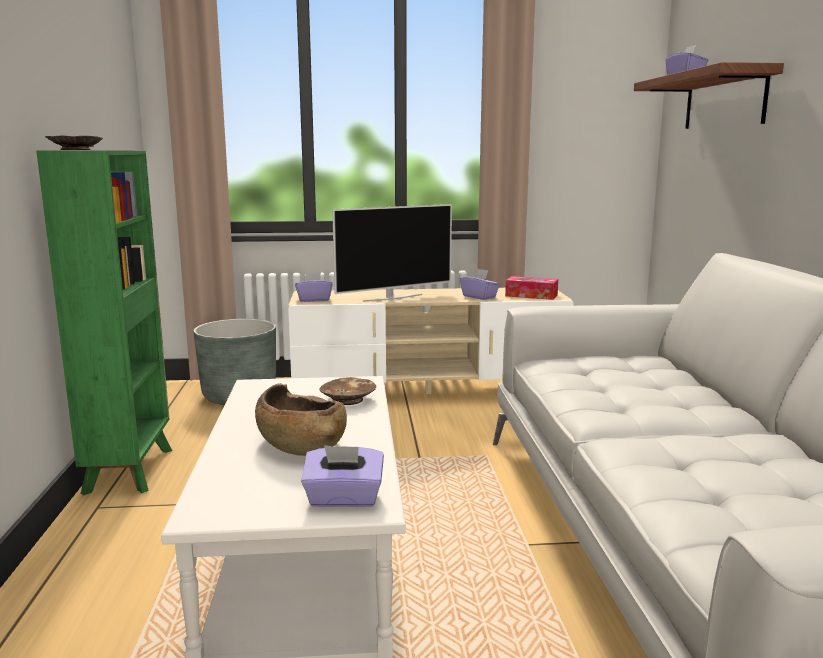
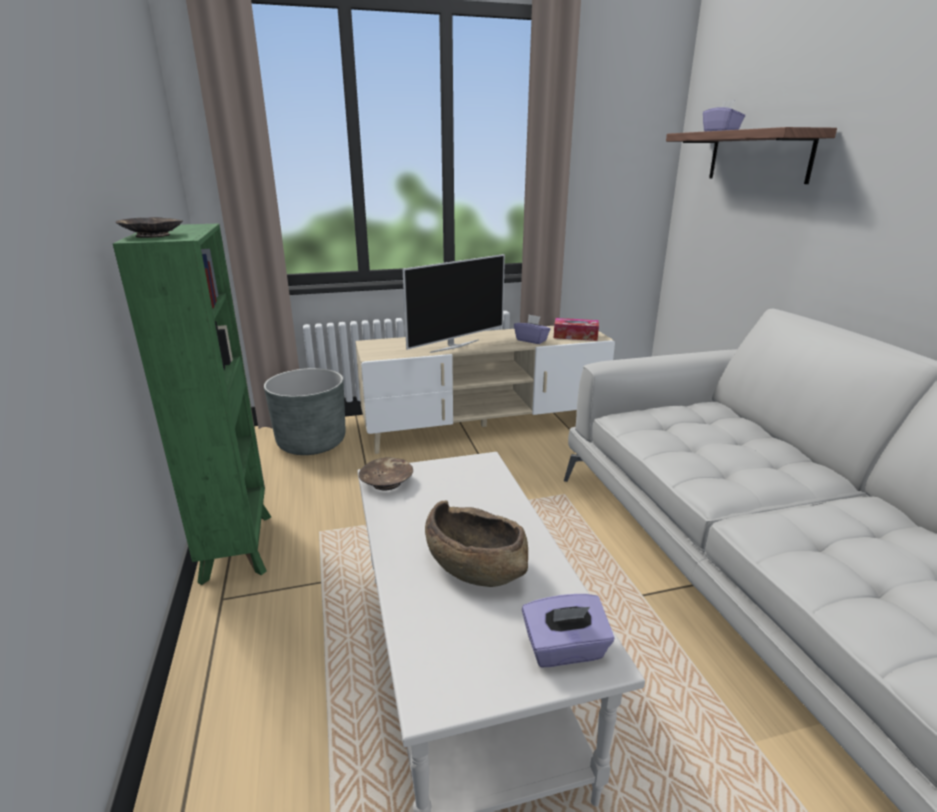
camera: 10 degrees left, 10 degrees up
purple tissue box [295,271,333,302] -> none
brown bowl [320,377,376,405] -> brown bowl moved to [359,457,413,490]

